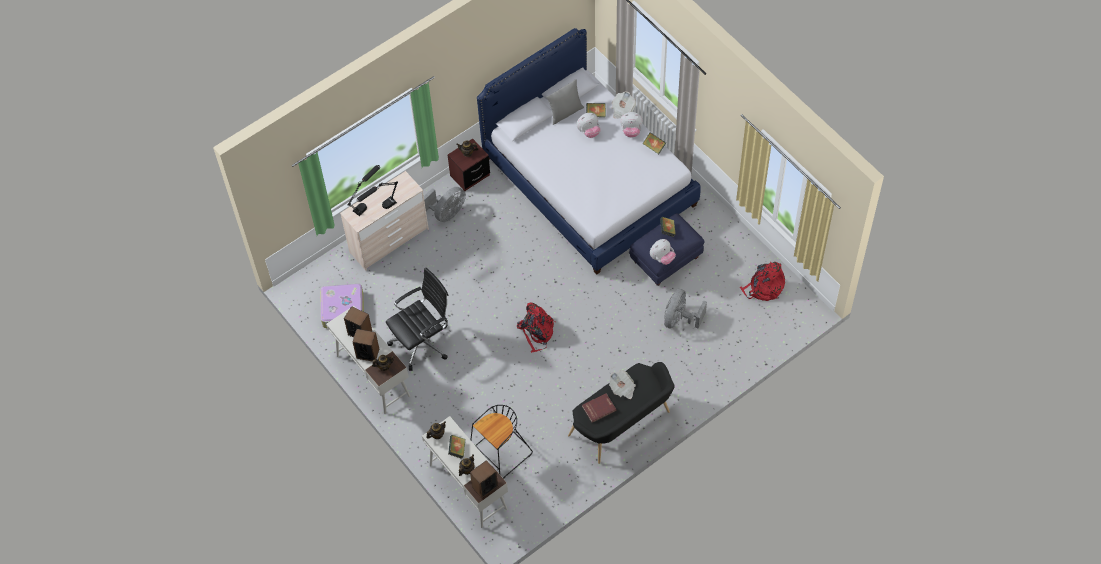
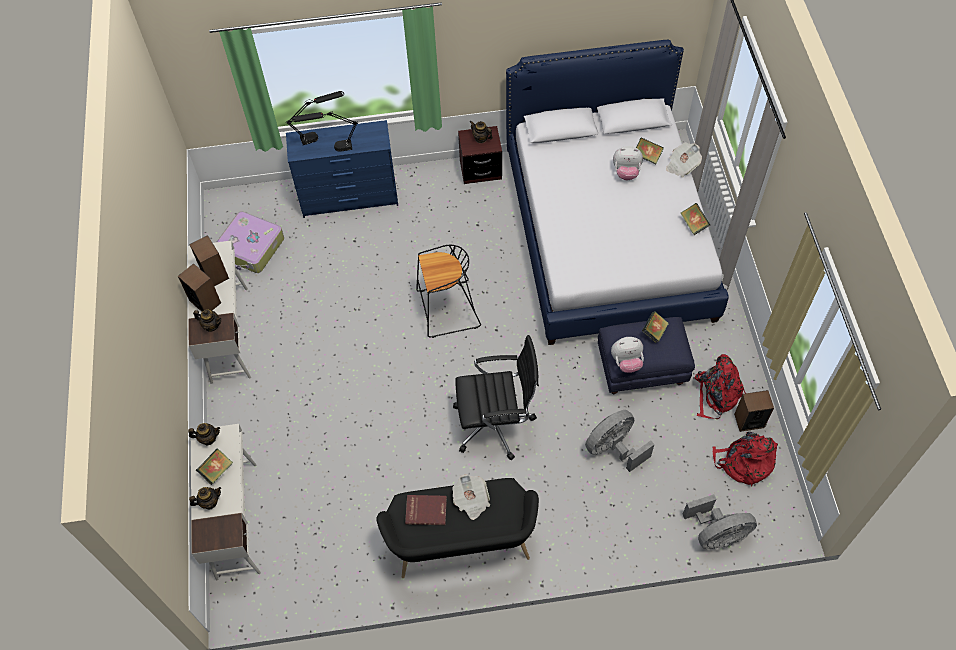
camera: 30 degrees right, 0 degrees up
beige dresser [340,171,429,271] -> blue dresser [286,120,398,218]
black office chair [386,268,449,371] -> black office chair moved to [453,335,539,460]
grey fan [424,187,466,222] -> grey fan moved to [683,494,757,549]
black stool [470,405,533,479] -> black stool moved to [416,245,481,338]
speaker [470,460,498,498] -> speaker moved to [734,390,774,432]
red backpack [517,303,555,353] -> red backpack moved to [695,354,746,419]
grey pillow [546,79,584,125] -> none
plush toy [620,112,643,138] -> none

